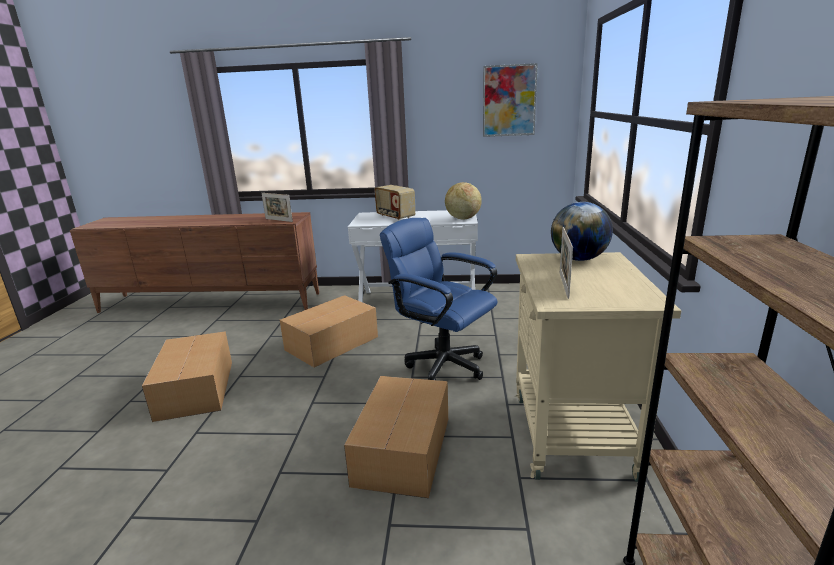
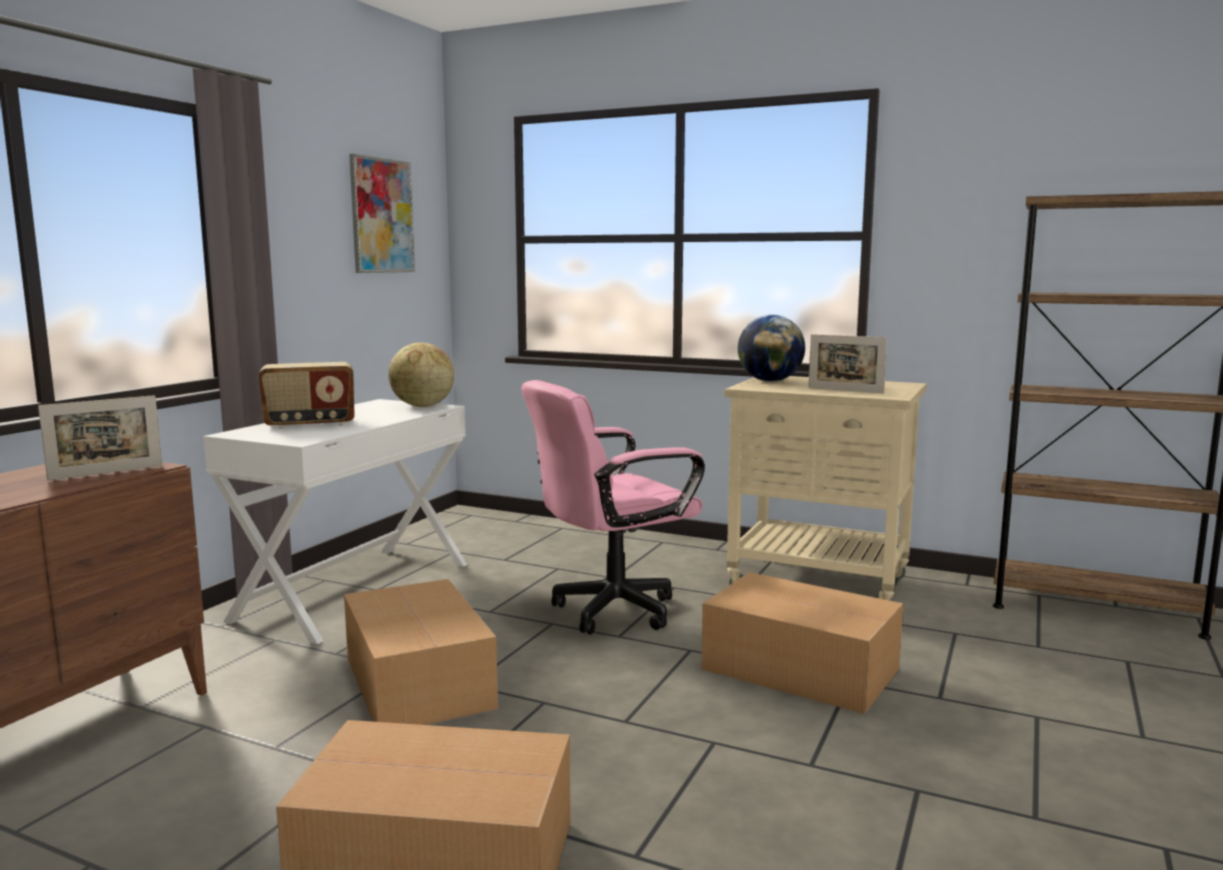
camera: 70 degrees left, 10 degrees down
blue office chair [380,218,497,380] -> pink office chair [521,380,705,634]

